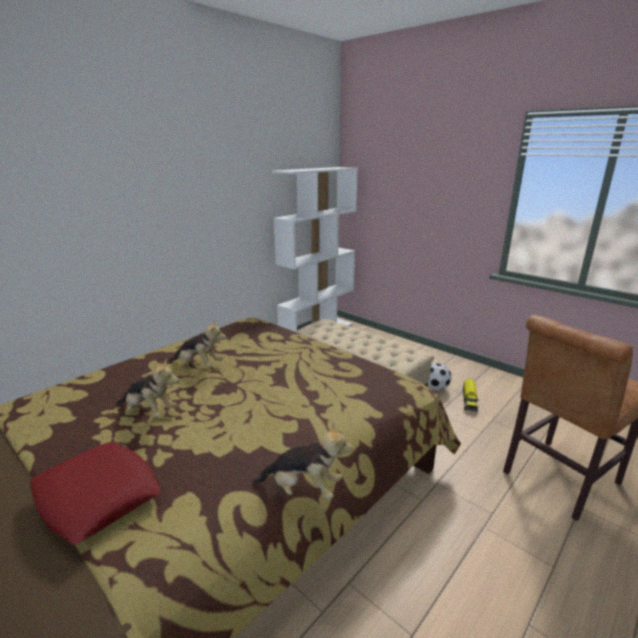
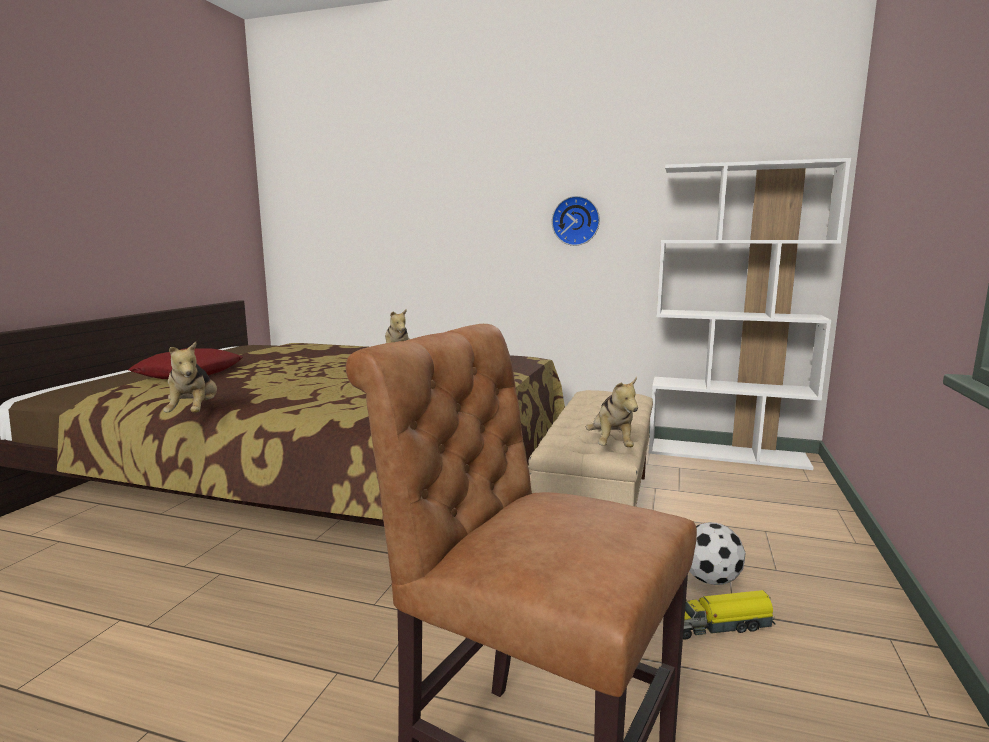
camera: 65 degrees right, 10 degrees down
plush toy [117,359,179,417] -> plush toy moved to [586,377,638,447]
none -> wall clock [552,196,600,246]

